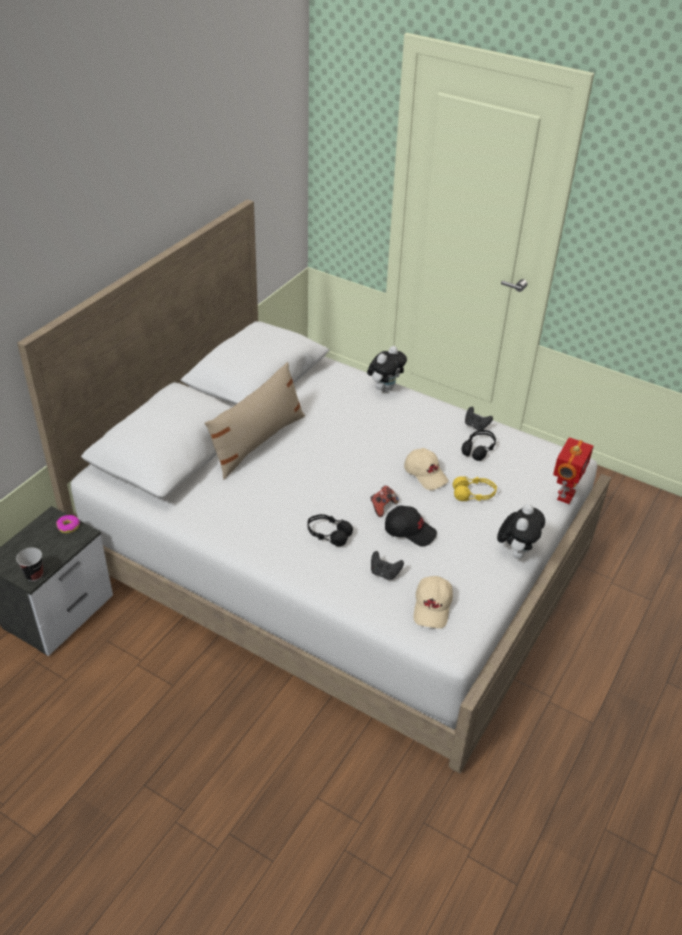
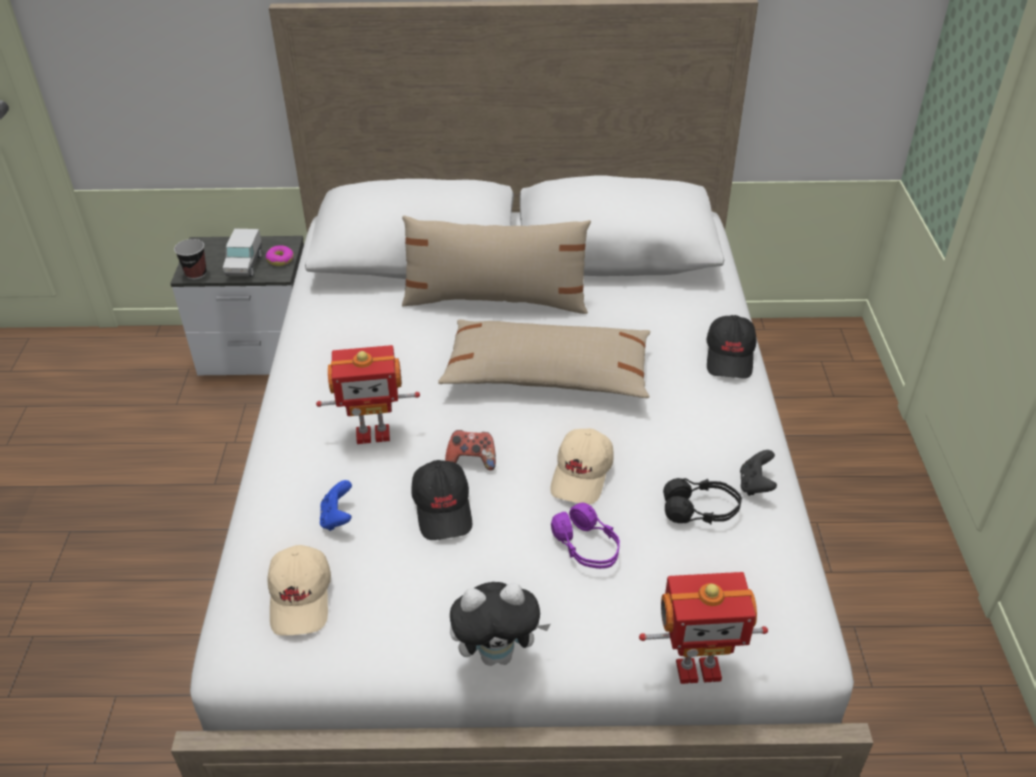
camera: 60 degrees right, 0 degrees up
black headphones [308,514,353,546] -> toy robot [316,345,420,444]
plush toy [367,346,407,393] -> black cap [706,315,756,379]
black game controller [371,551,404,580] -> blue game controller [320,480,352,531]
beige cap [414,576,453,629] -> beige cap turned 75 degrees counterclockwise [267,545,331,636]
yellow headphones [453,476,497,501] -> purple headphones [551,503,620,569]
none -> toy truck [223,229,262,277]
none -> beige pillow [438,319,650,398]

